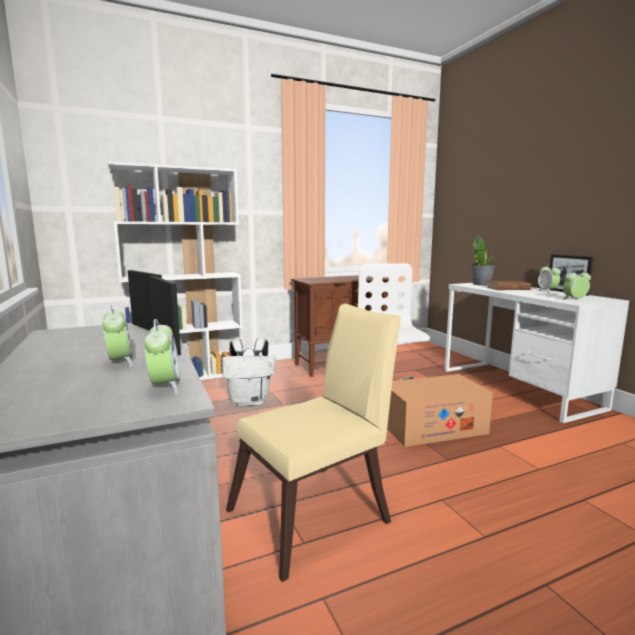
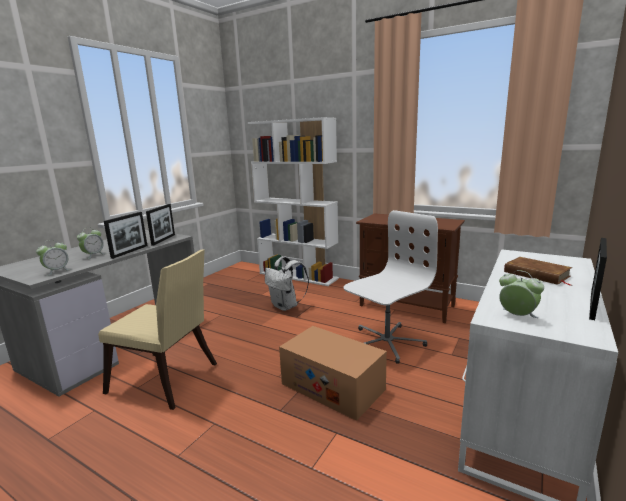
camera: 55 degrees right, 5 degrees up
potted plant [472,235,495,286] -> none
alarm clock [537,265,561,293] -> none

